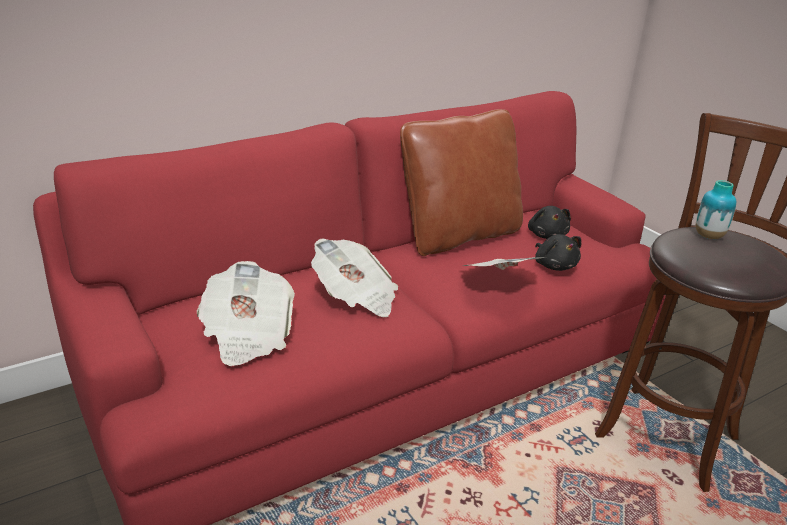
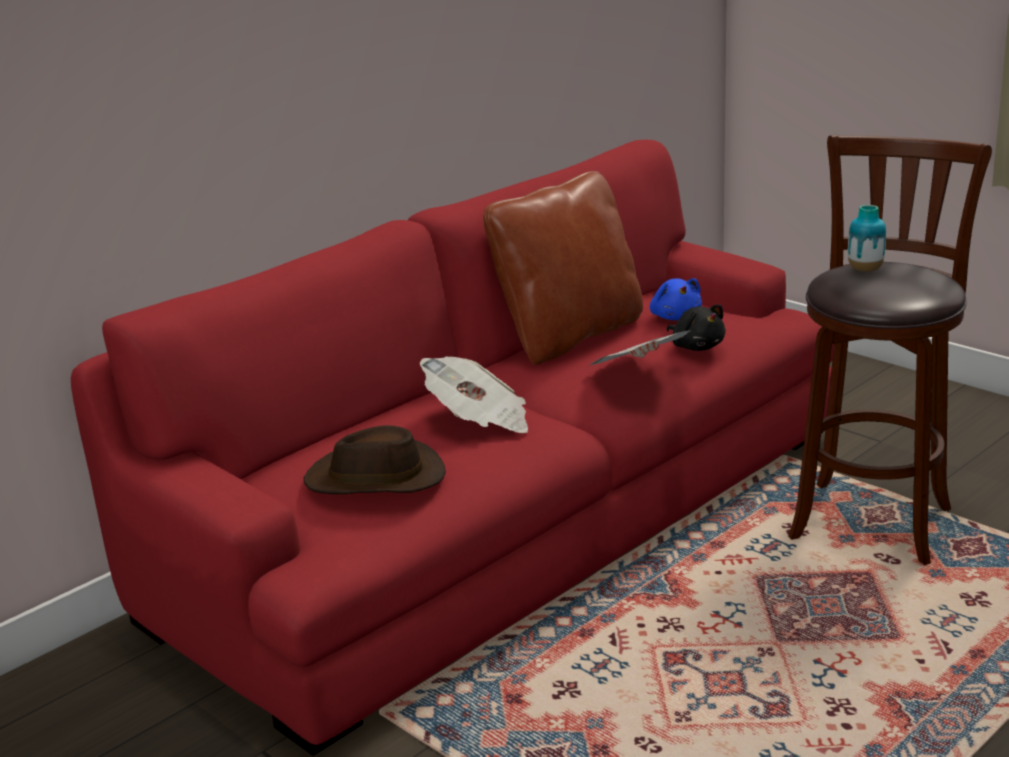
camera: 10 degrees left, 5 degrees down
newspaper [197,261,295,366] -> brown hat [304,425,446,494]
black plush toy [528,206,571,239] -> blue plush toy [650,278,702,320]

